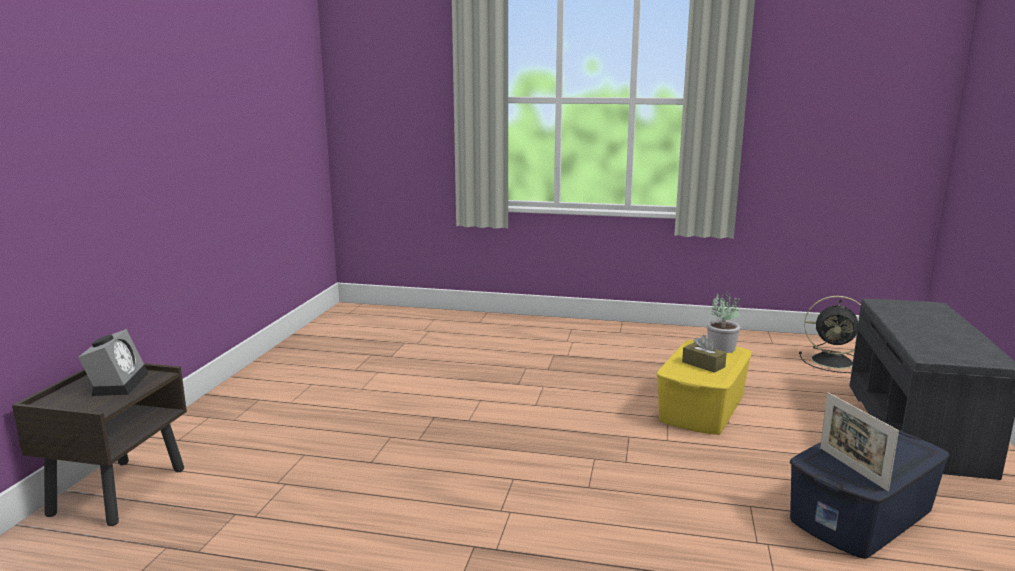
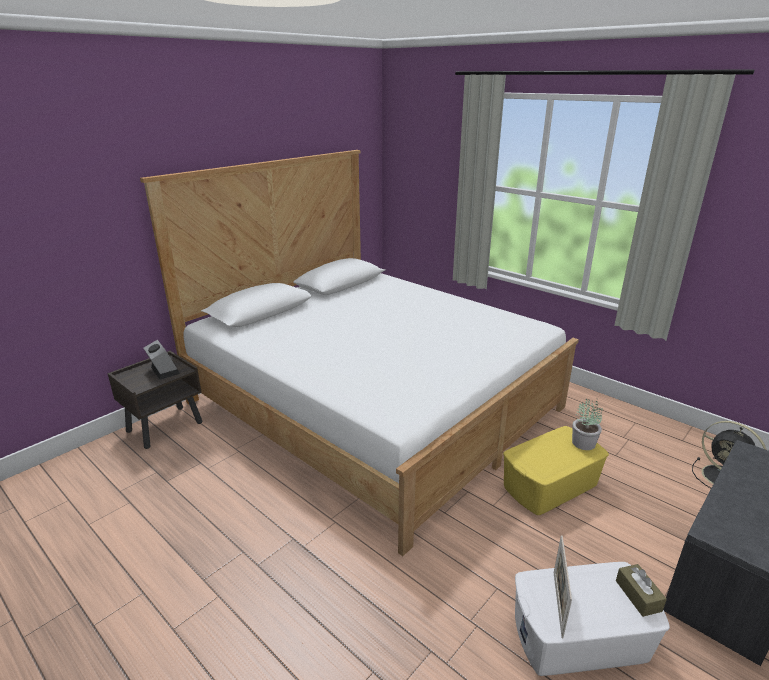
camera: 30 degrees right, 10 degrees up
alarm clock [78,329,148,396] -> alarm clock turned 60 degrees counterclockwise [144,340,180,380]
brown tissue box [682,335,727,373] -> brown tissue box moved to [616,564,667,617]
blue storage box [790,431,950,559] -> white storage box [515,562,670,676]
none -> bed [140,150,579,556]

